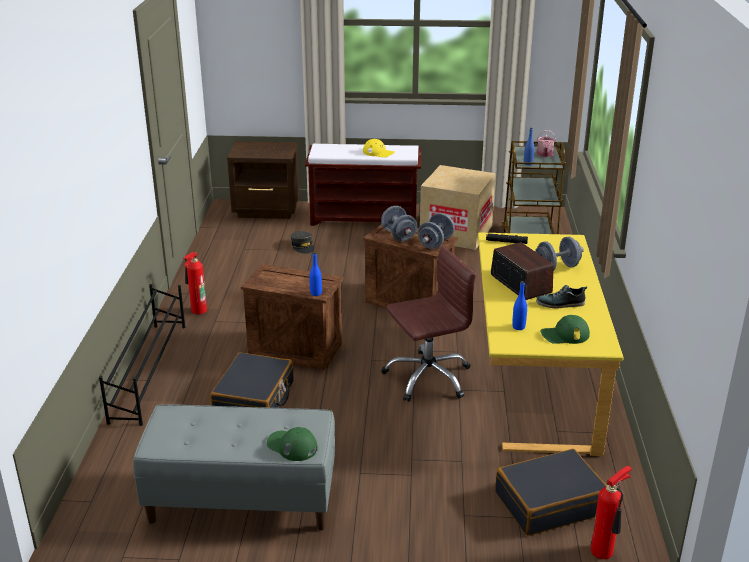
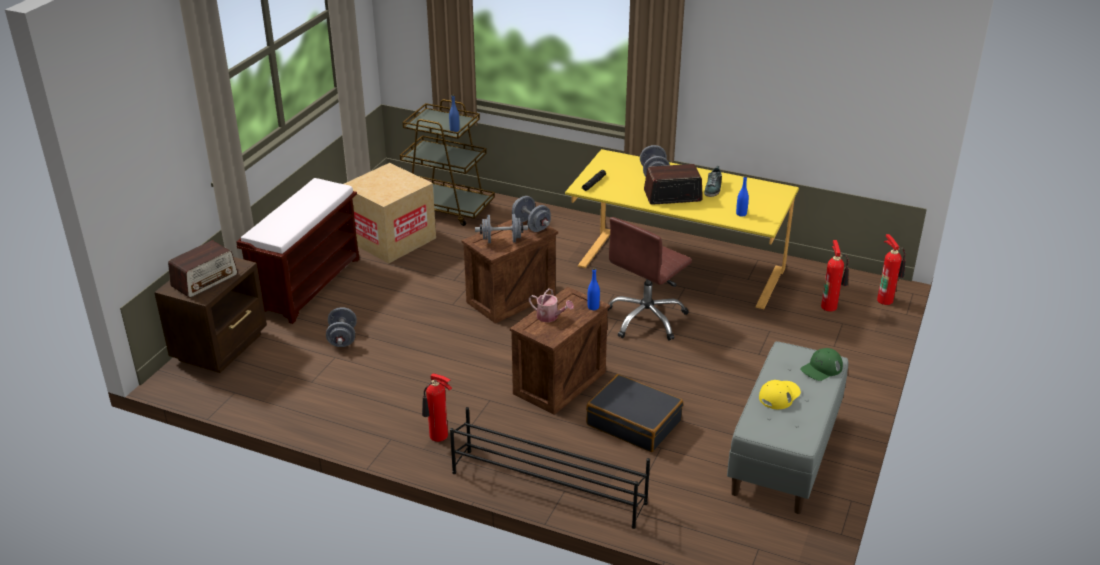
camera: 70 degrees left, 5 degrees up
grey cap [291,231,314,254] -> grey dumbbell [326,307,357,347]
yellow cap [363,139,395,158] -> yellow cap moved to [759,380,801,409]
brown office chair [381,246,476,402] -> brown office chair turned 135 degrees counterclockwise [608,217,692,341]
black suitcase [495,449,607,536] -> fire extinguisher [821,240,849,312]
watering can [537,130,556,157] -> watering can moved to [529,288,574,323]
green cap [541,315,590,344] -> none
none -> radio [168,240,238,298]

